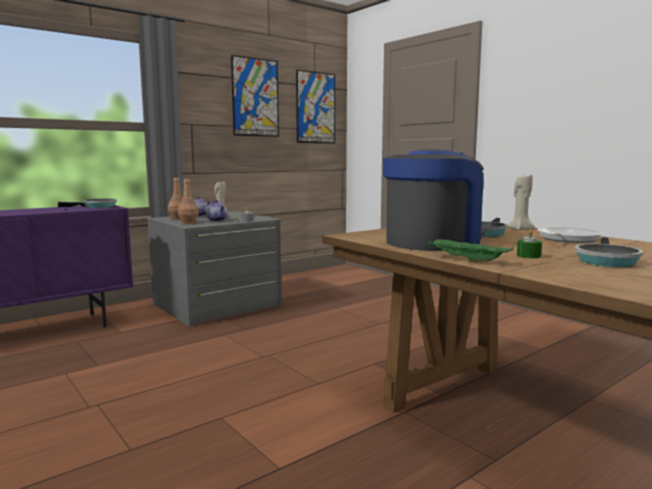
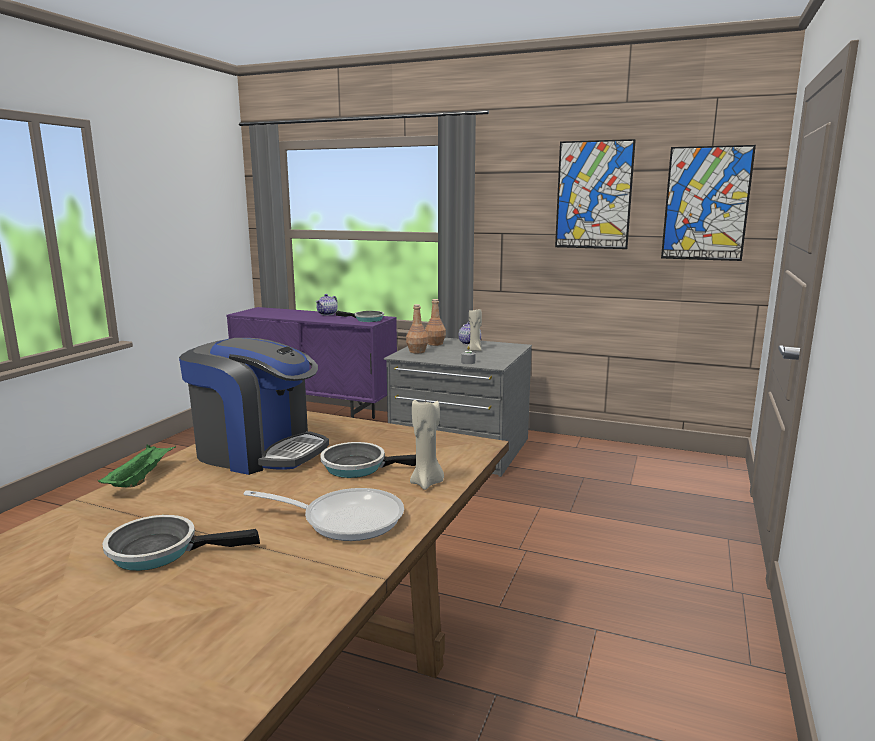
camera: 60 degrees right, 5 degrees up
teapot [206,200,228,222] -> teapot moved to [316,294,337,316]
green candle [517,229,542,258] -> none

